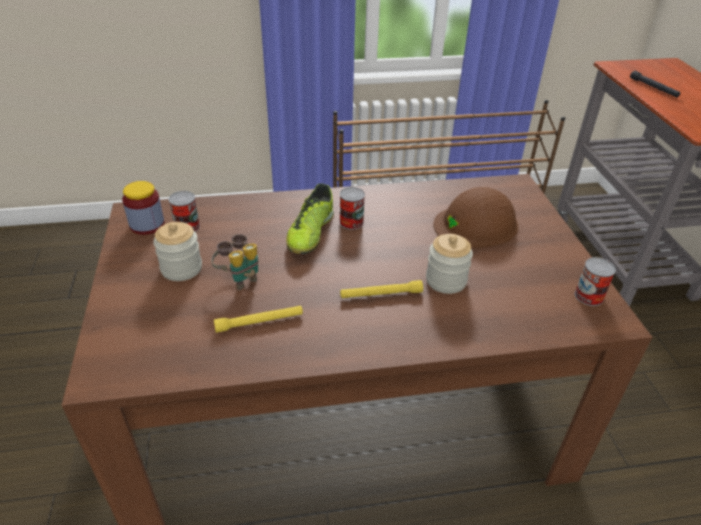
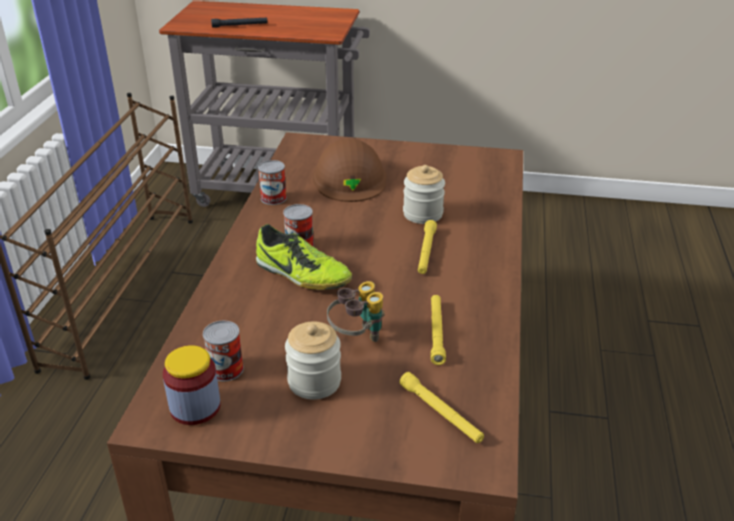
camera: 70 degrees left, 5 degrees down
can [575,257,616,306] -> can moved to [258,160,287,205]
none -> yellow flashlight [400,372,484,443]

